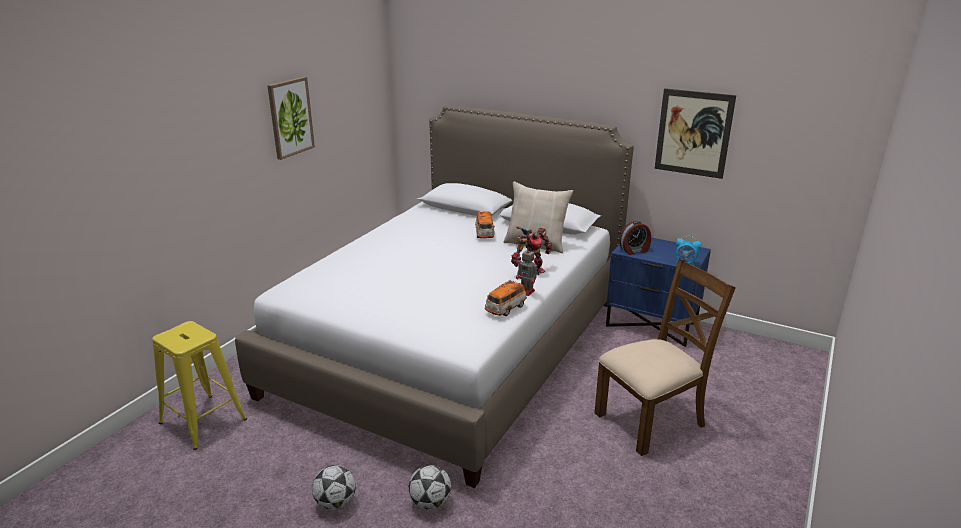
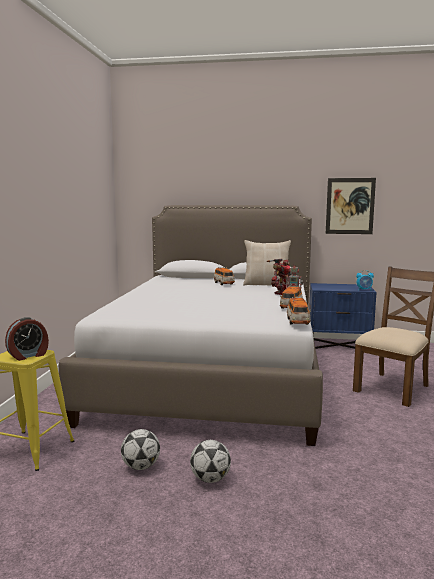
camera: 20 degrees left, 15 degrees down
picture [267,77,315,160] -> none
football [409,465,451,510] -> football moved to [121,429,160,470]
alarm clock [619,221,651,255] -> alarm clock moved to [5,317,49,361]
none -> toy car [287,297,311,325]

